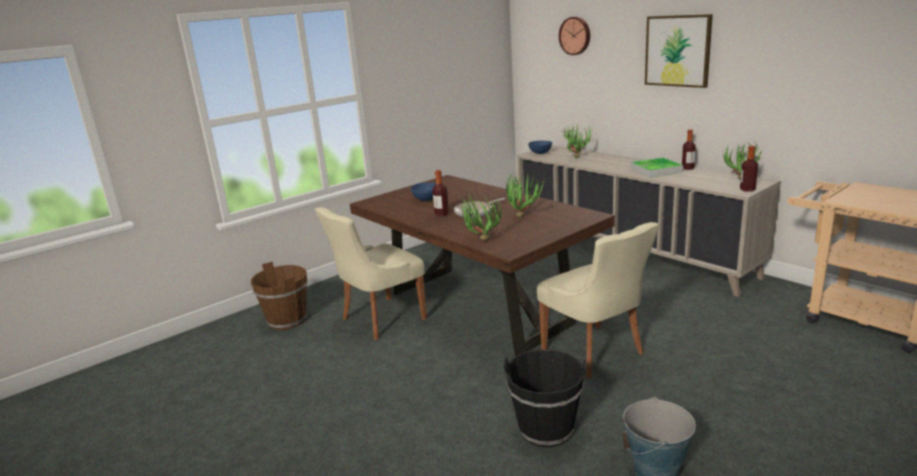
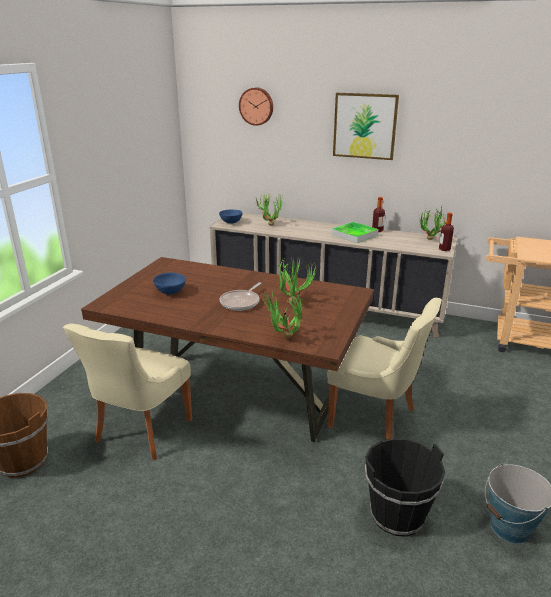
camera: 30 degrees left, 5 degrees up
bottle [432,170,449,216] -> none

